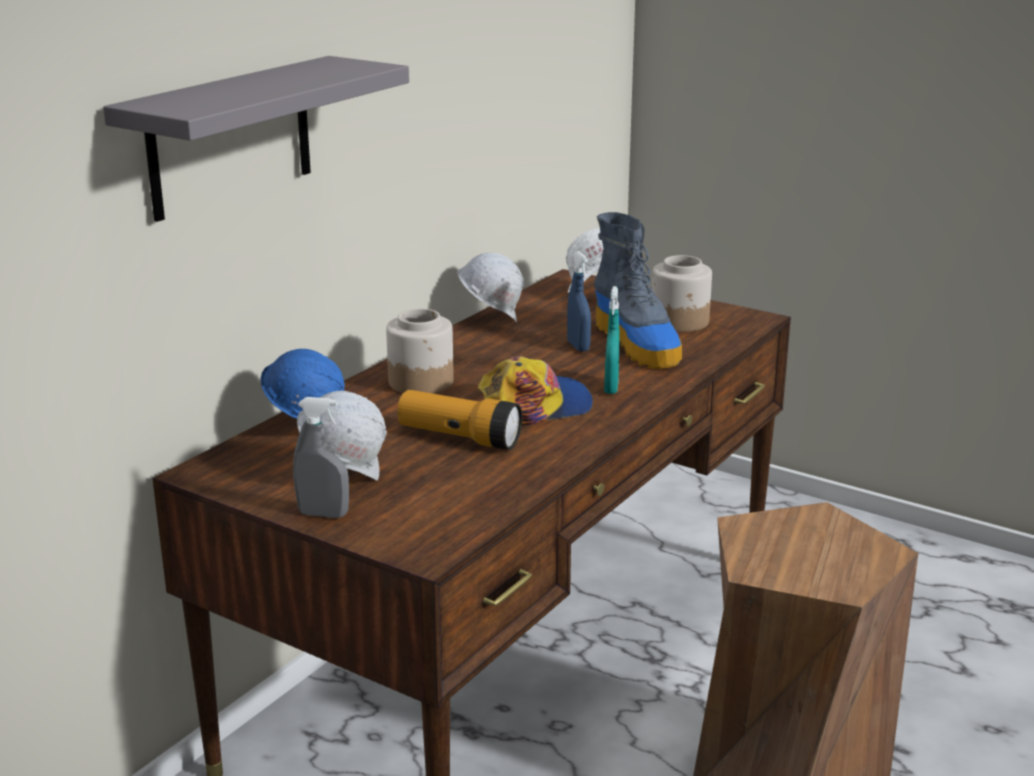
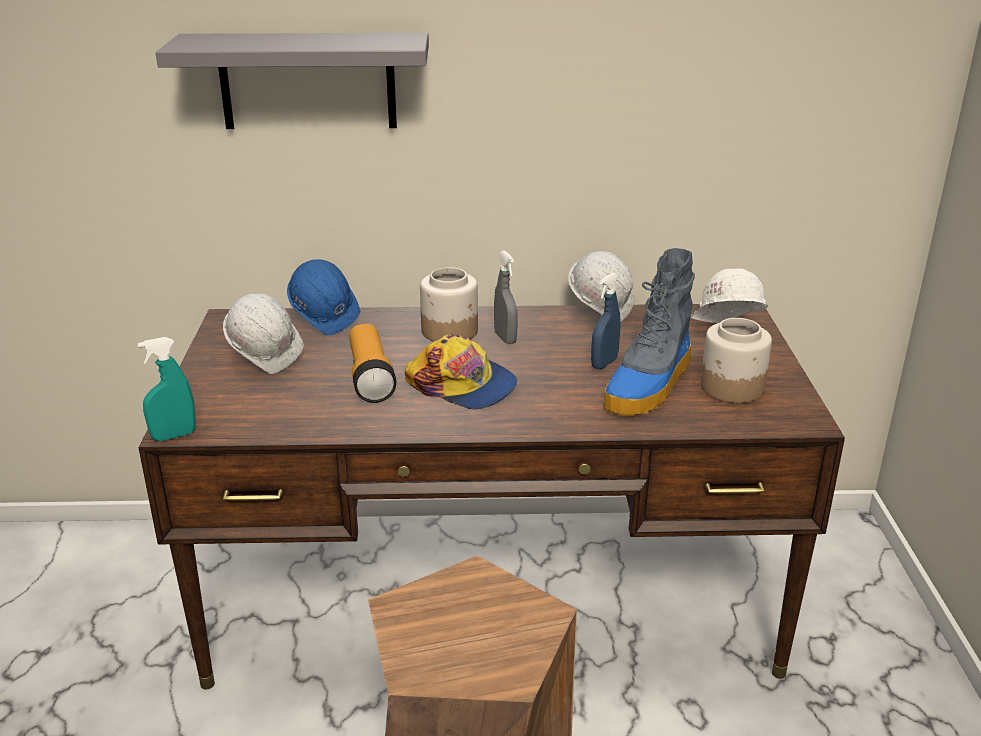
camera: 55 degrees right, 5 degrees up
grey spray bottle [293,397,349,518] -> grey spray bottle moved to [494,250,518,344]
turquoise spray bottle [604,286,619,394] -> turquoise spray bottle moved to [137,337,196,441]

